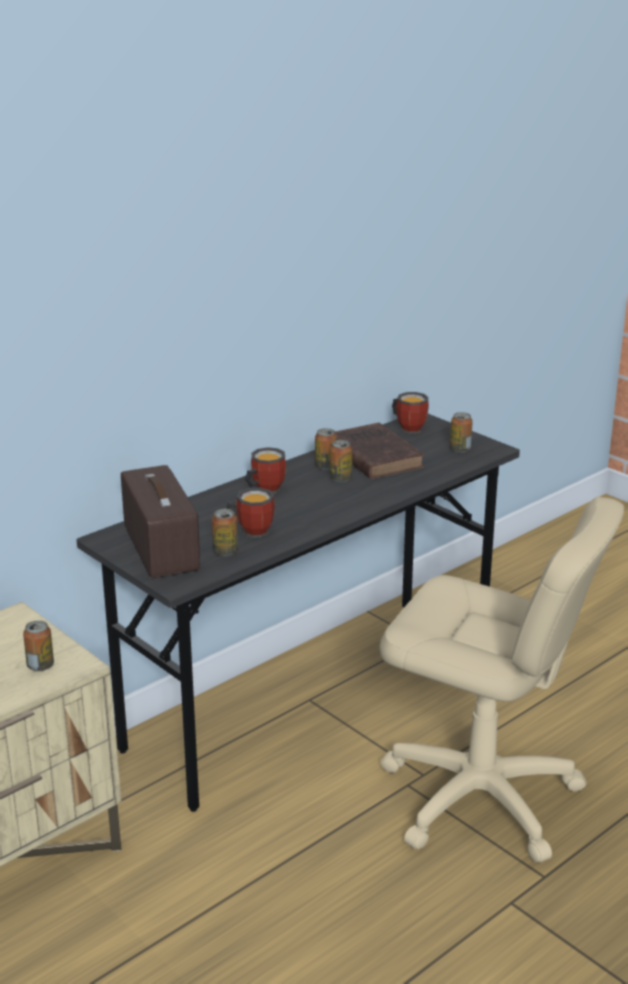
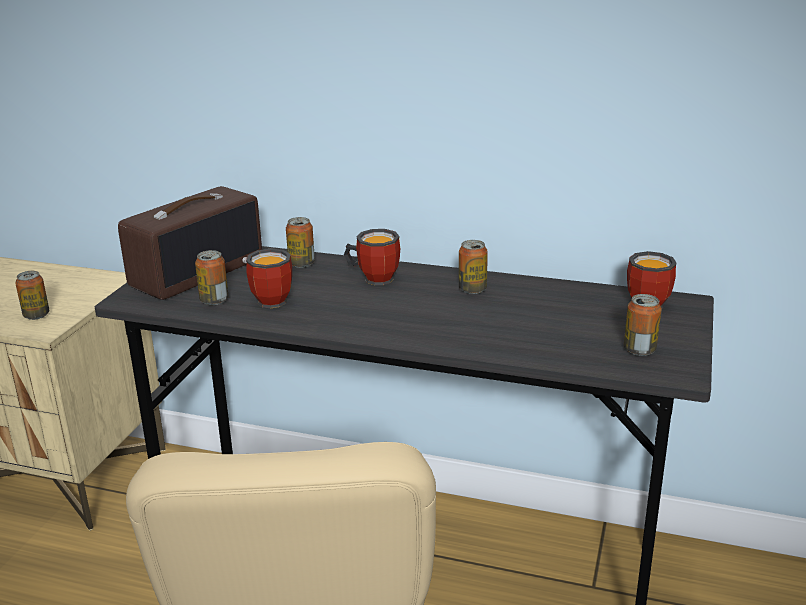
camera: 60 degrees right, 0 degrees up
can [330,440,352,482] -> can moved to [286,217,315,268]
brown book [335,423,425,479] -> none

